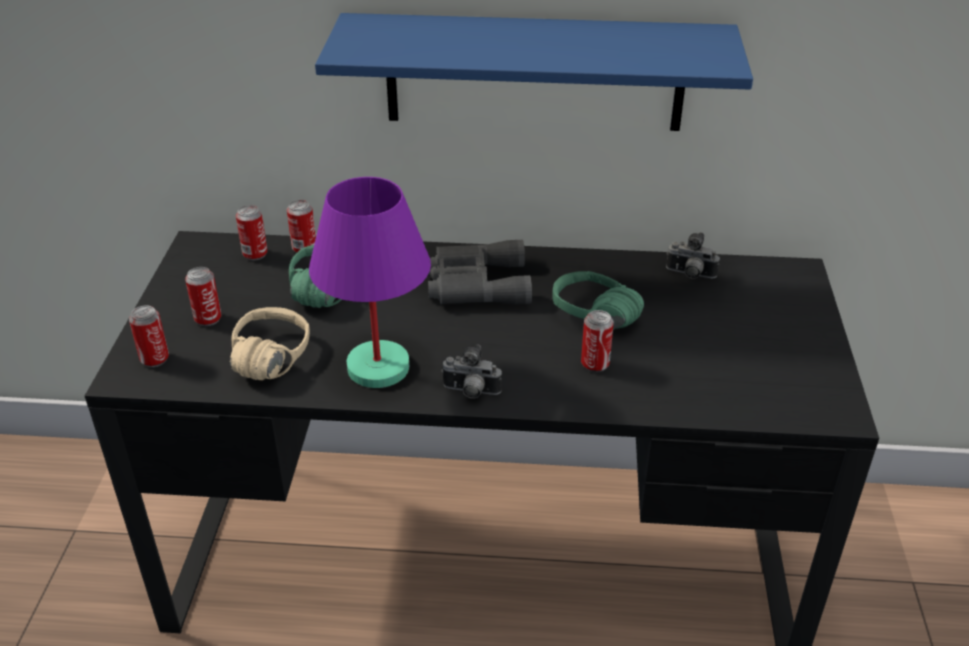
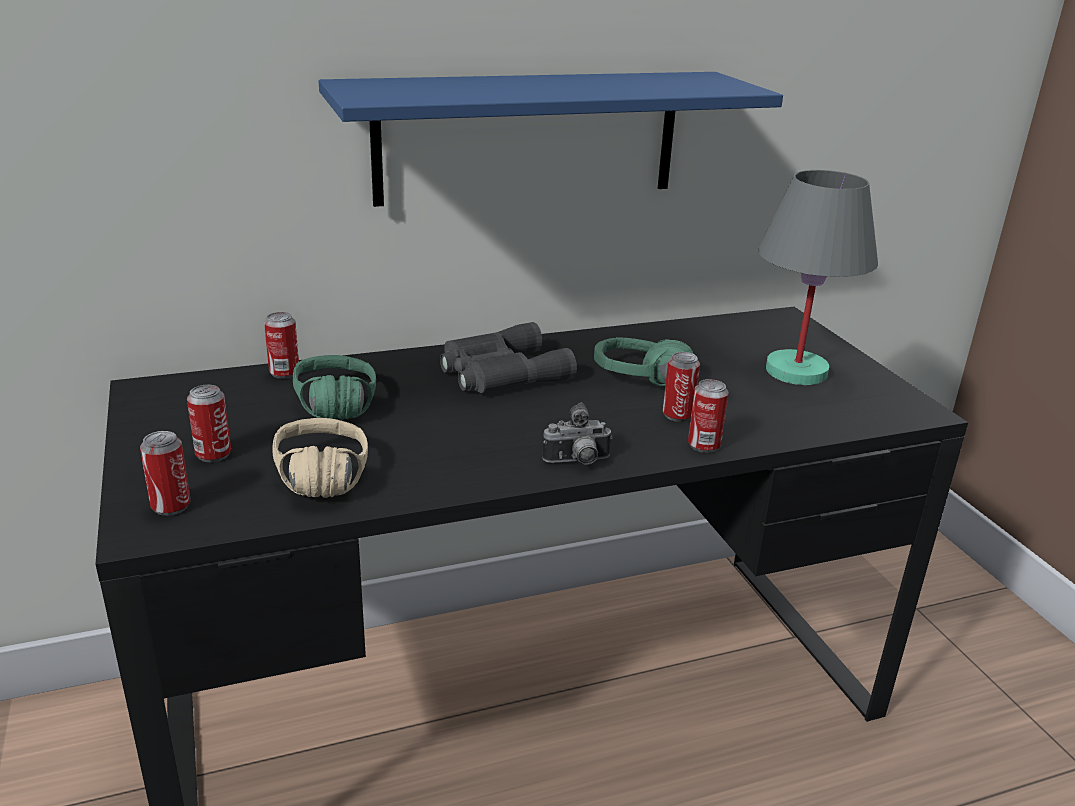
camera: 25 degrees left, 10 degrees down
can [236,205,268,261] -> can moved to [688,379,729,453]
purple table lamp [309,177,431,388] -> none
camera [666,232,720,279] -> none
none -> grey table lamp [758,170,878,385]

